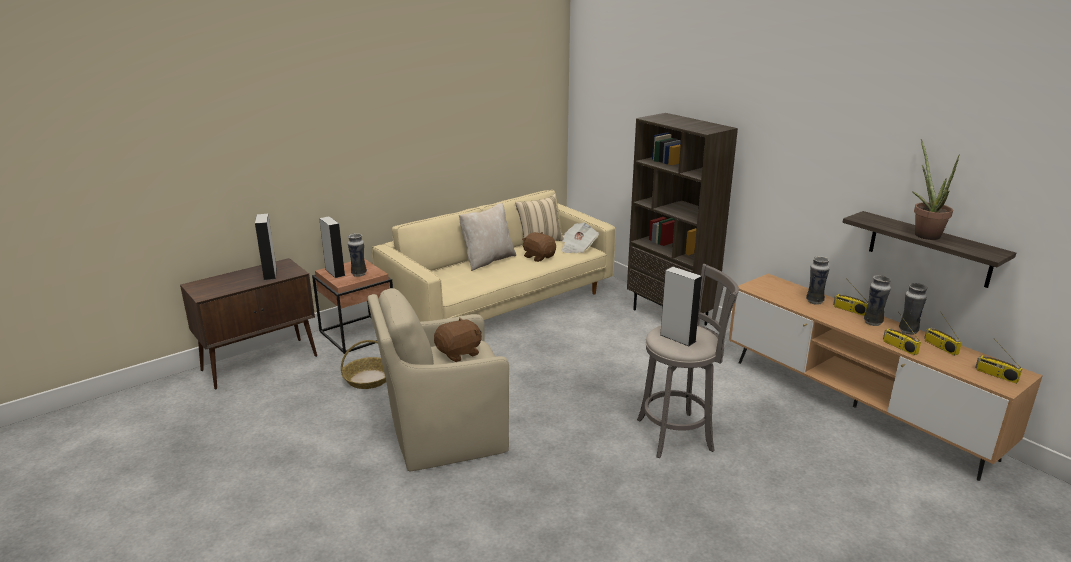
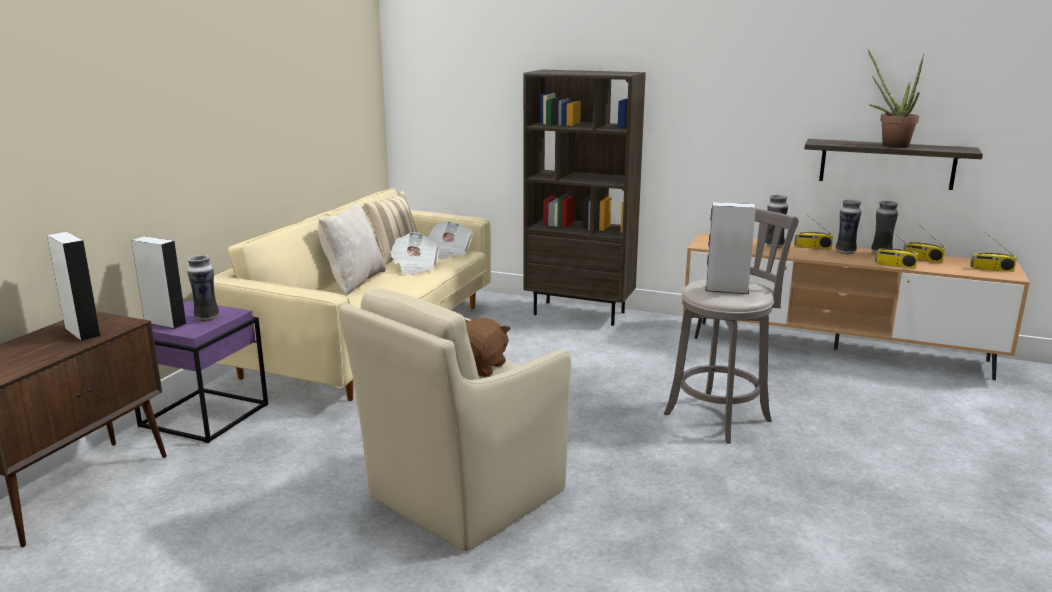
camera: 30 degrees left, 5 degrees down
brown side table [312,259,393,354] -> purple side table [135,301,268,443]
basket [341,340,386,389] -> none
brown plush toy [522,232,556,262] -> newspaper [390,232,440,275]

